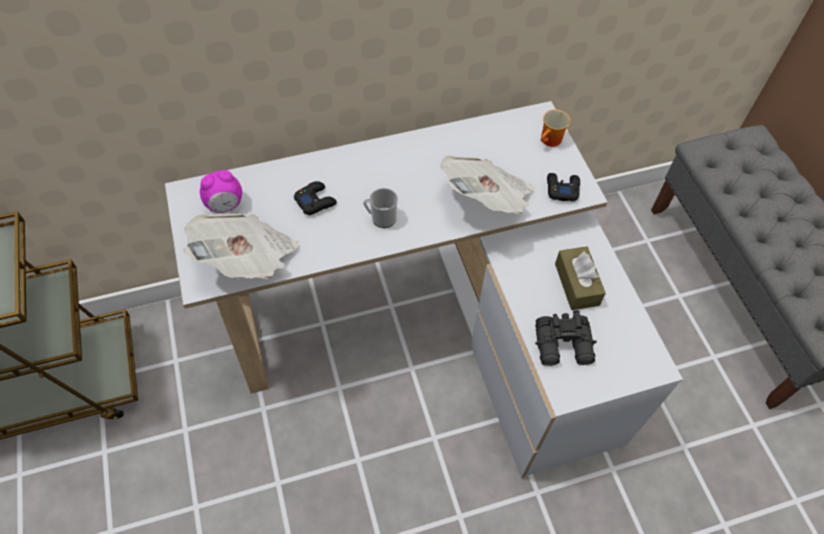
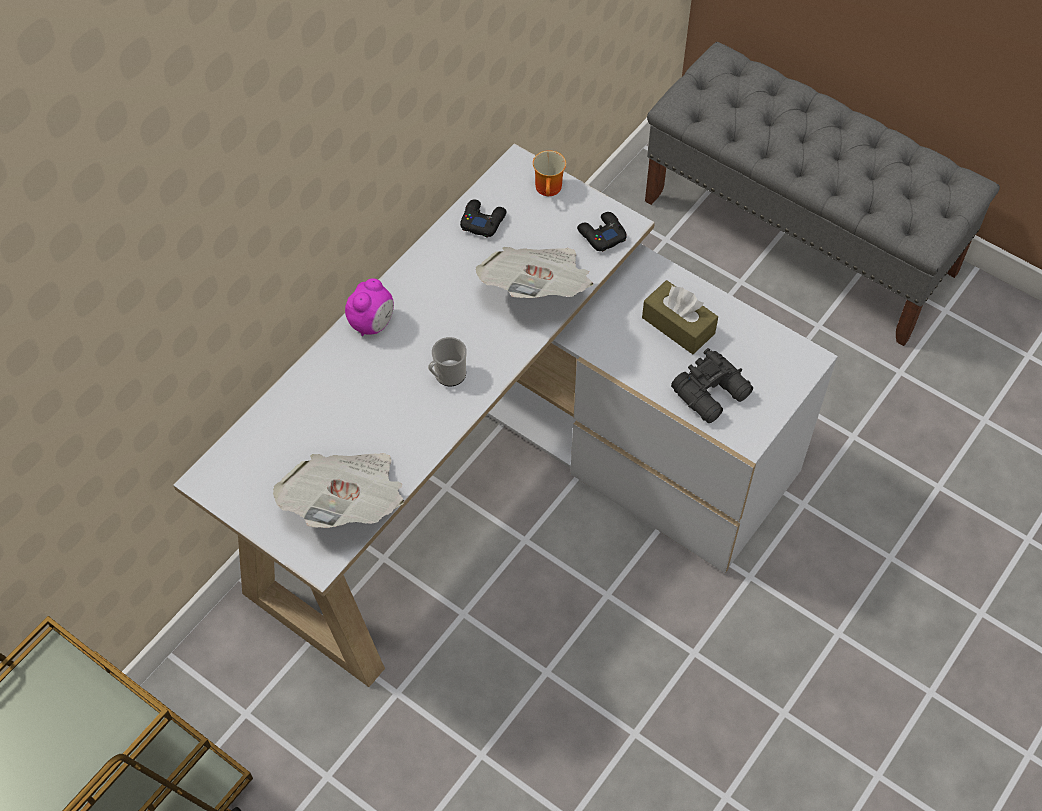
camera: 35 degrees left, 0 degrees up
alarm clock [200,170,242,213] -> alarm clock moved to [345,278,394,336]
black game controller [294,181,337,215] -> black game controller moved to [460,199,506,238]

